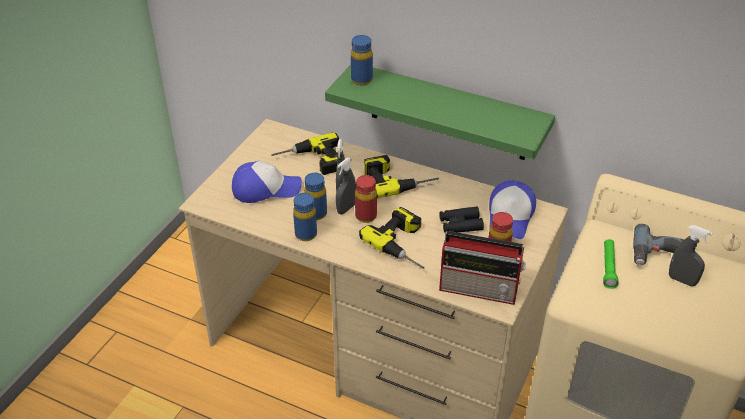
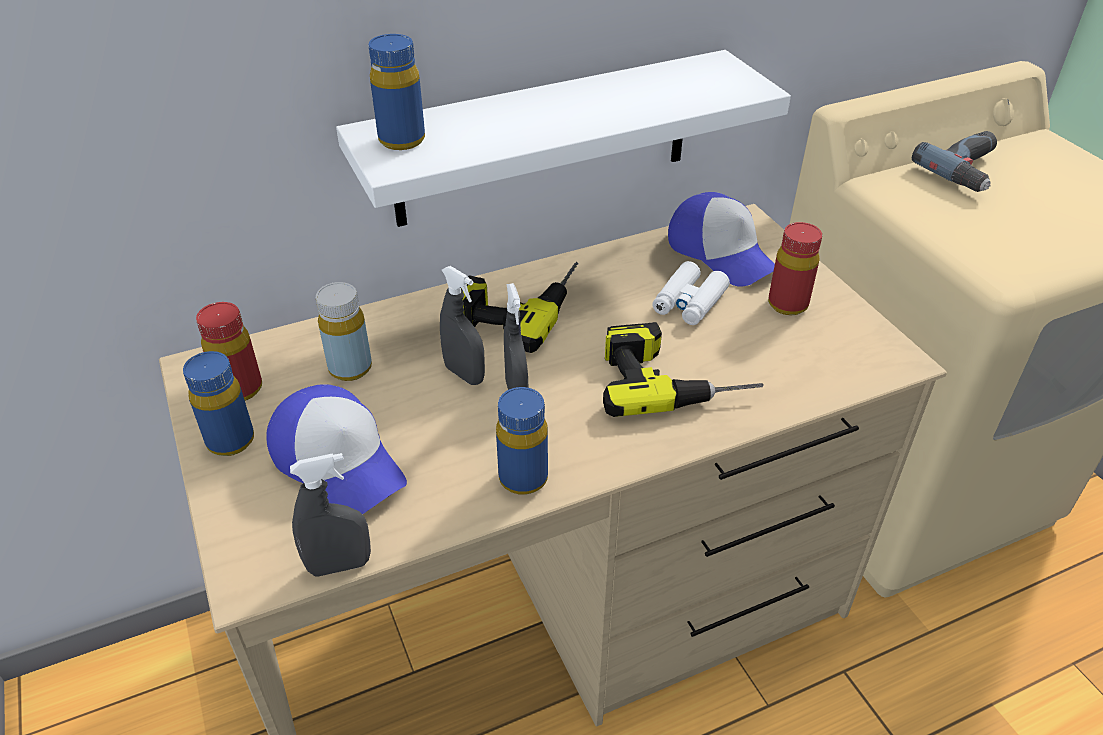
camera: 50 degrees left, 0 degrees up
cap [232,161,302,203] -> cap turned 105 degrees clockwise [267,384,407,515]
power drill [271,132,344,175] -> yellow bottle [316,282,372,381]
blue bottle [304,173,327,220] -> blue bottle moved to [183,351,254,456]
green shelf [325,65,555,160] -> white shelf [336,50,791,227]
red bottle [355,175,377,223] -> red bottle moved to [196,302,262,401]
black binoculars [439,206,484,233] -> white binoculars [652,261,730,325]
radio [439,231,526,305] -> none
green flashlight [603,239,618,289] -> none
grey spray bottle [669,225,712,286] -> grey spray bottle moved to [290,453,371,577]

